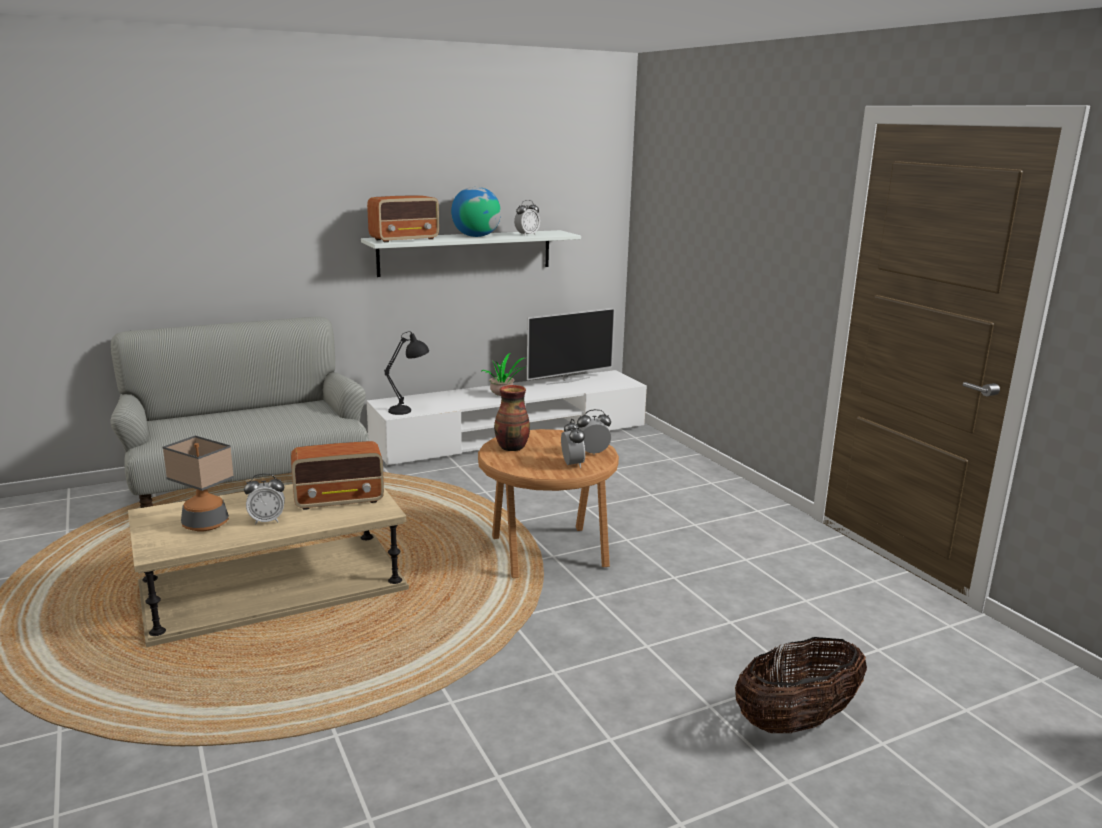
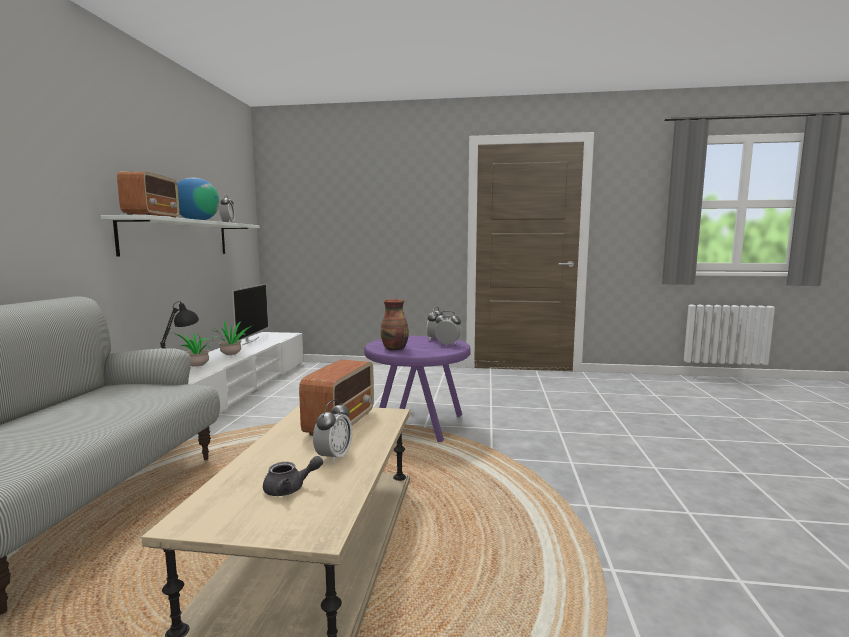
camera: 55 degrees left, 10 degrees down
table lamp [163,435,234,531] -> grey teapot [263,456,323,496]
brown side table [478,429,619,578] -> purple side table [364,336,470,442]
basket [735,637,867,733] -> none
none -> potted plant [173,332,213,367]

